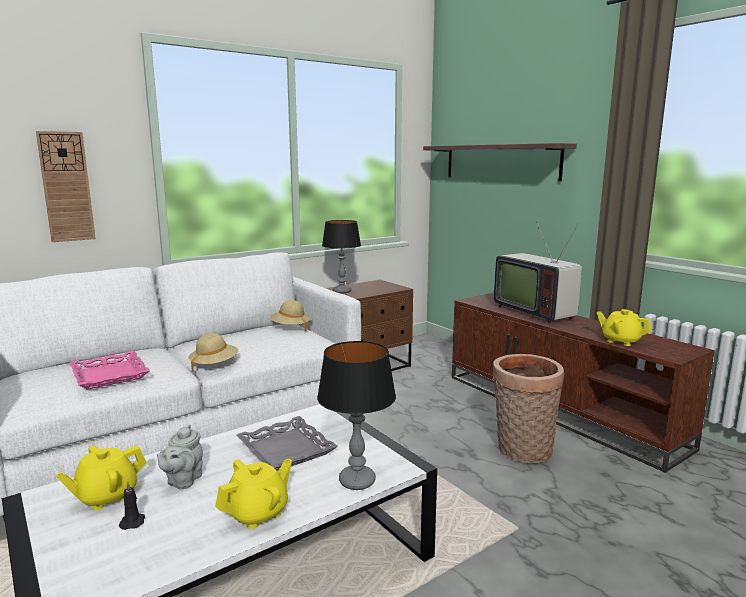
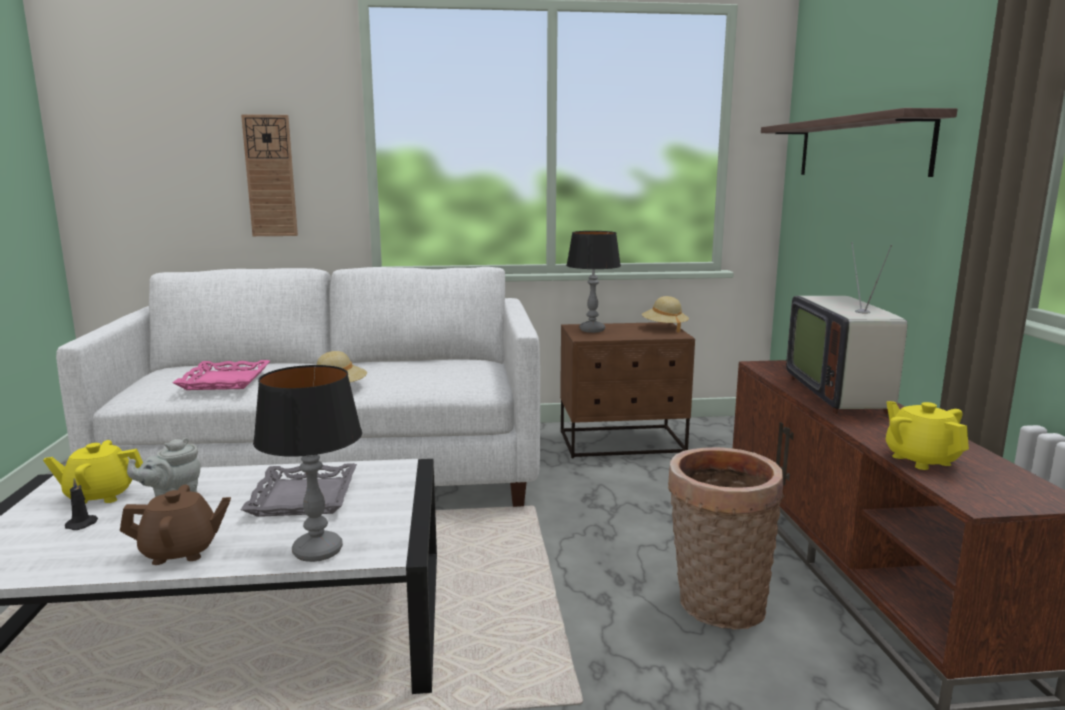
camera: 30 degrees right, 0 degrees up
yellow teapot [215,459,292,529] -> brown teapot [120,485,231,565]
beige hat [270,300,311,331] -> beige hat moved to [642,296,689,333]

